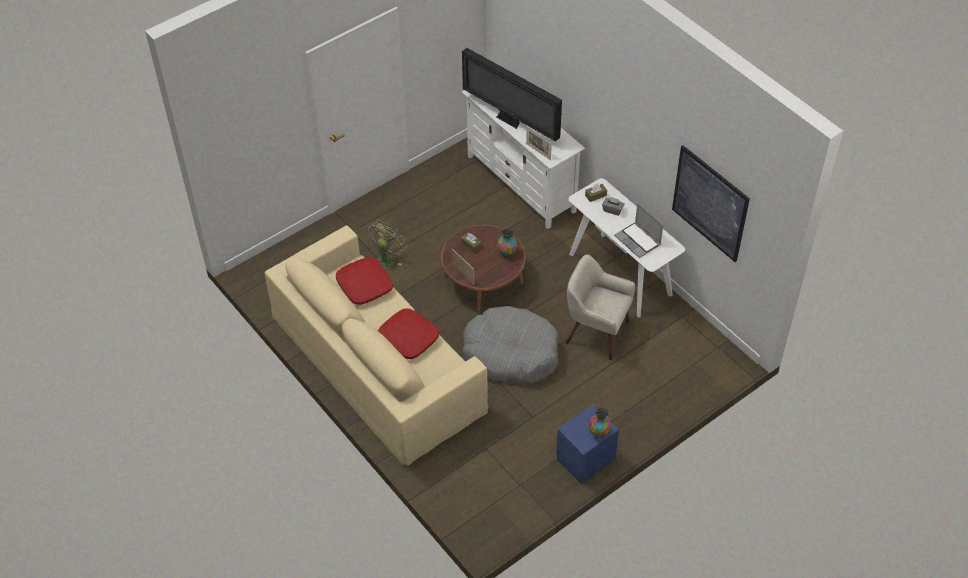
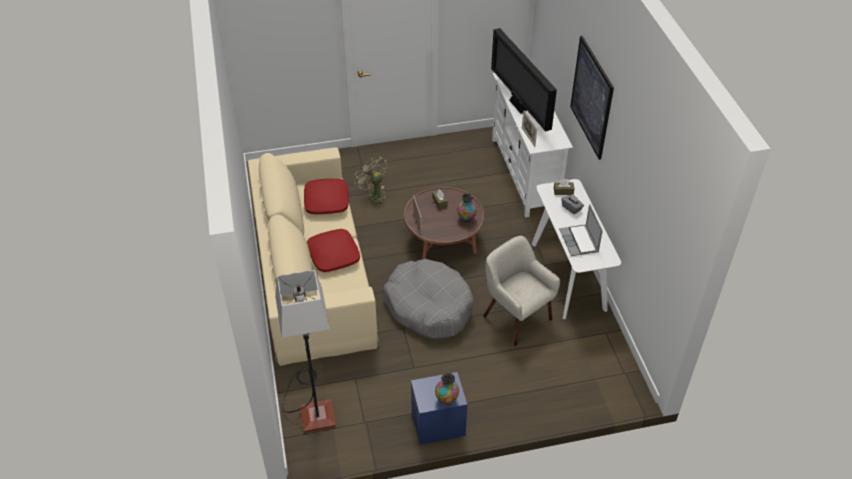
camera: 25 degrees right, 5 degrees down
green fan [368,220,406,269] -> green fan turned 105 degrees counterclockwise [354,155,387,206]
picture [672,145,750,262] -> picture moved to [570,36,614,160]
none -> floor lamp [275,270,336,433]

